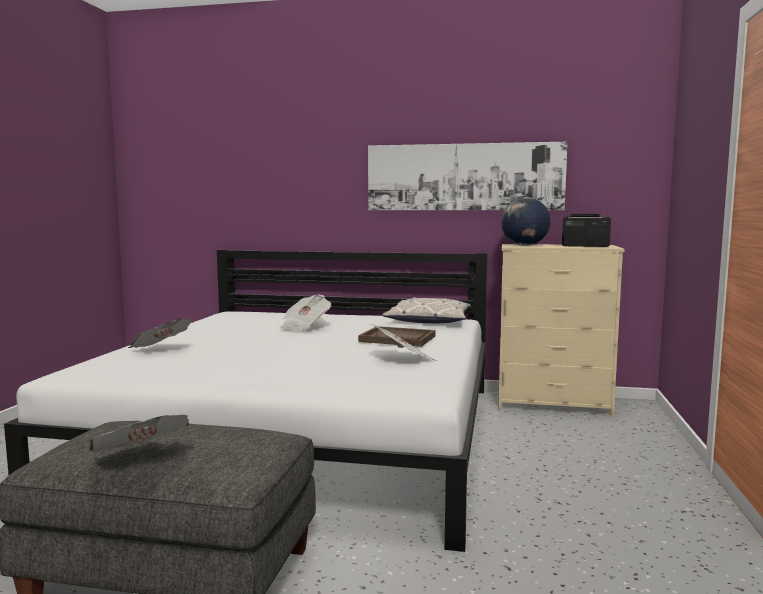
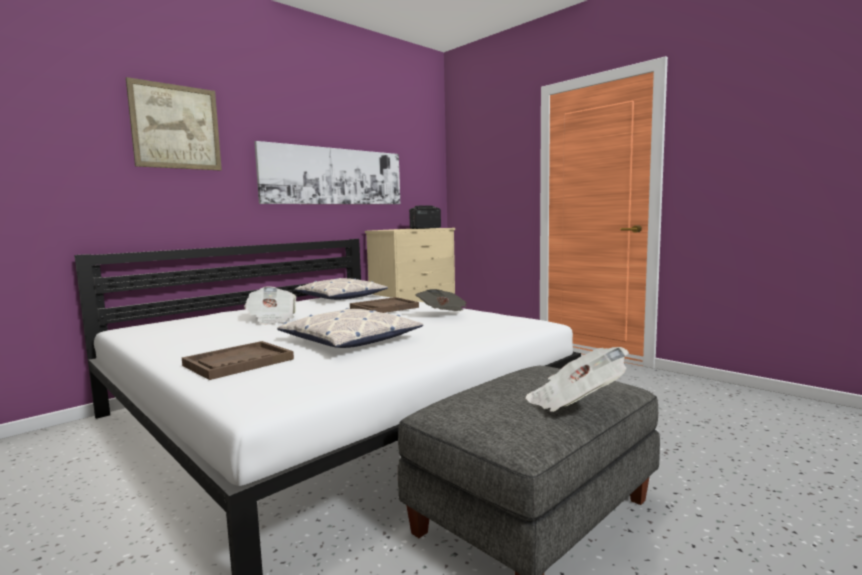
camera: 55 degrees left, 0 degrees up
newspaper [128,318,192,348] -> brown tray [182,341,294,380]
globe [501,197,551,246] -> none
none -> picture [126,77,222,171]
none -> pillow [277,308,423,348]

